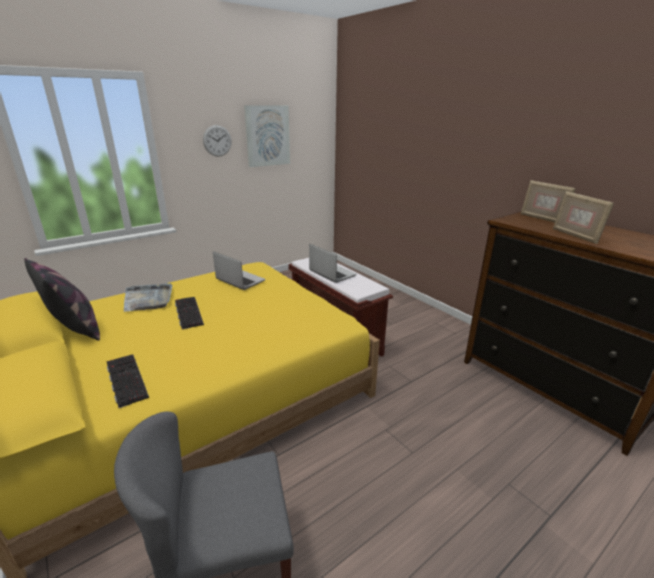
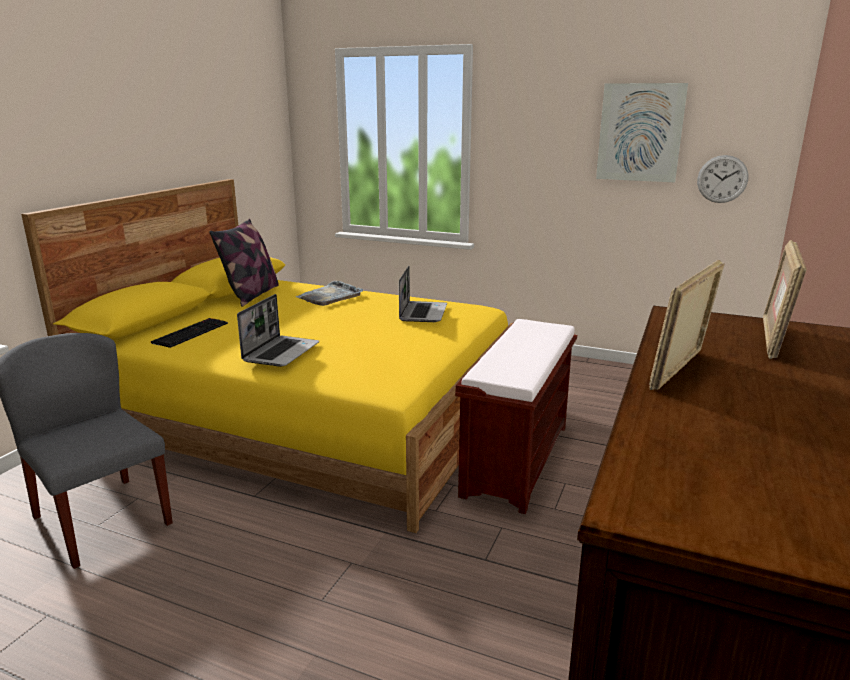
camera: 60 degrees right, 5 degrees down
keyboard [175,297,204,329] -> none
wall clock [203,125,231,157] -> wall clock moved to [697,155,748,203]
laptop [309,244,357,283] -> laptop moved to [237,294,319,367]

